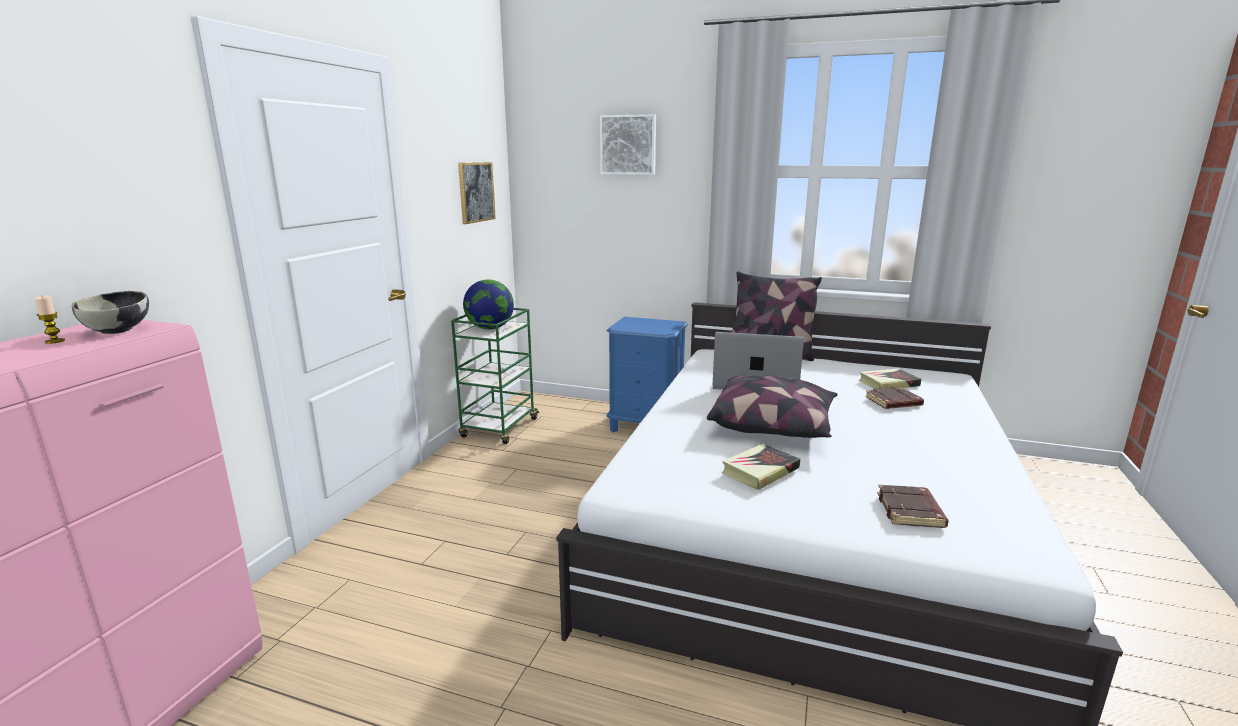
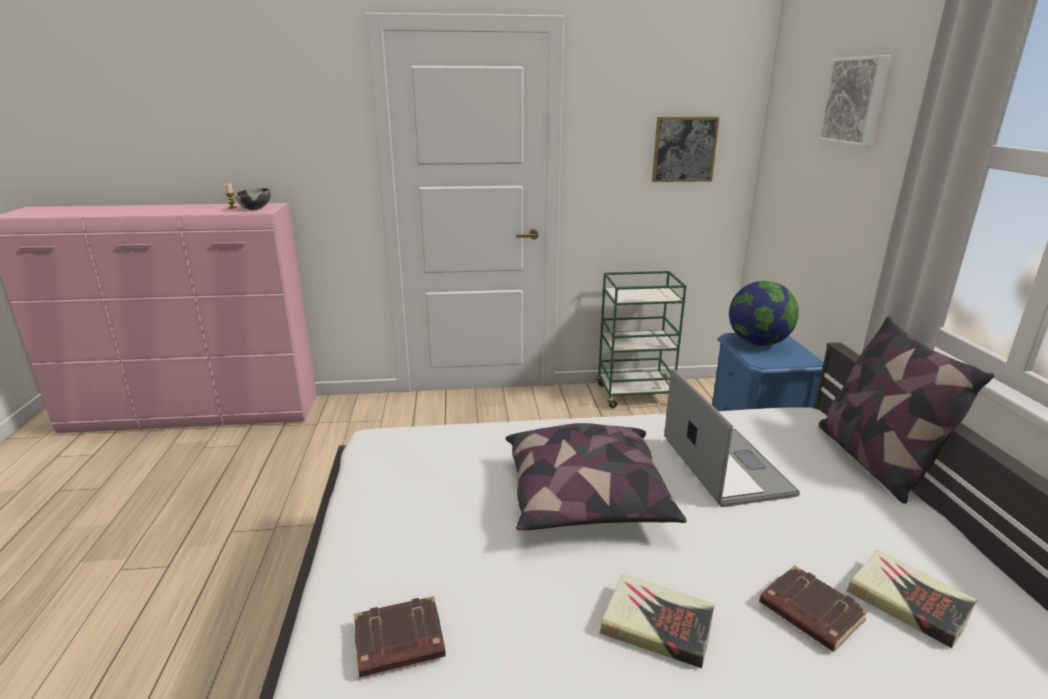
camera: 65 degrees right, 5 degrees up
globe [463,280,514,329] -> globe moved to [729,281,799,346]
book [722,444,800,490] -> book moved to [599,574,715,668]

